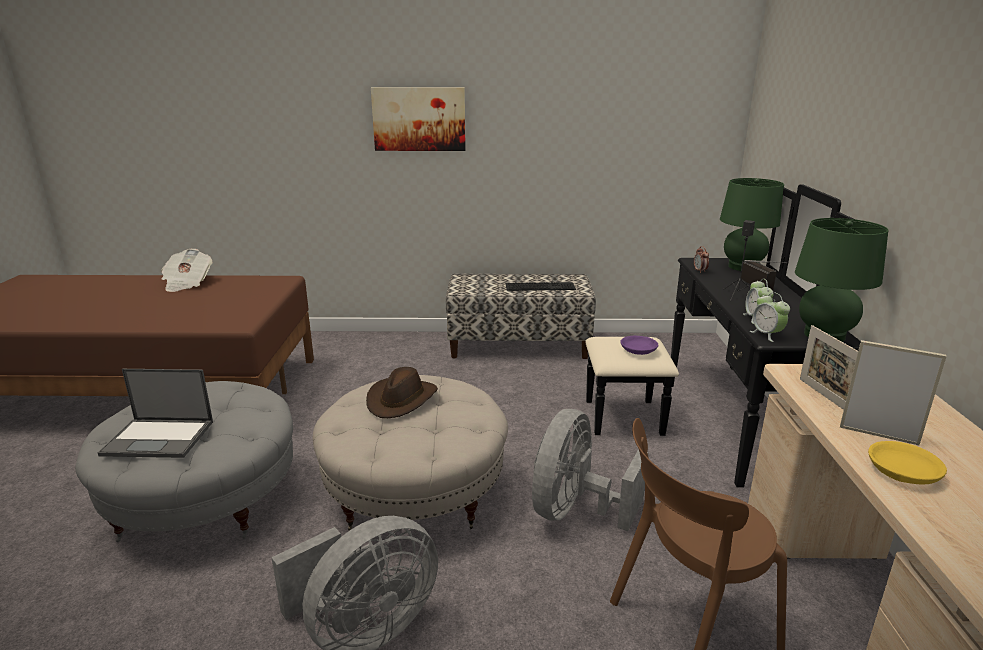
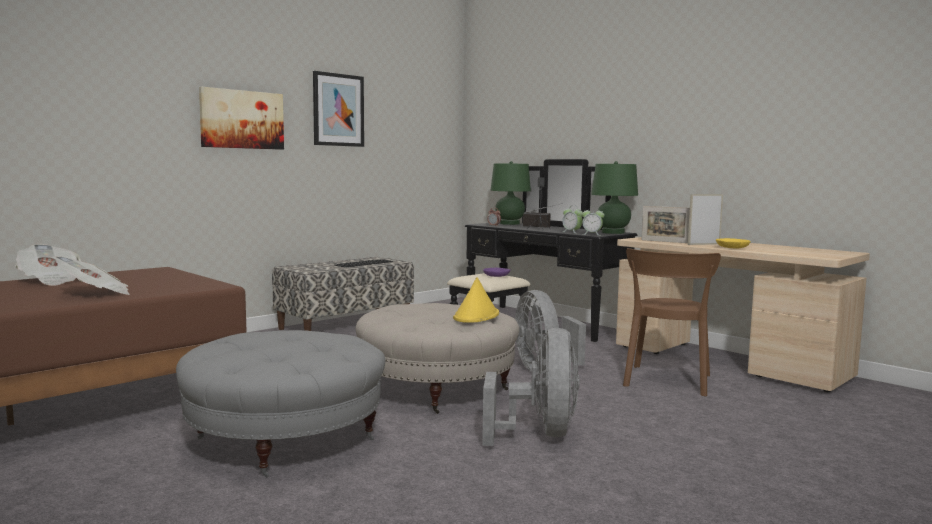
camera: 45 degrees left, 15 degrees down
laptop [98,369,213,458] -> none
brown hat [366,367,438,418] -> none
none -> newspaper [55,256,130,295]
none -> picture [313,71,364,147]
none -> yellow hat [453,277,499,323]

